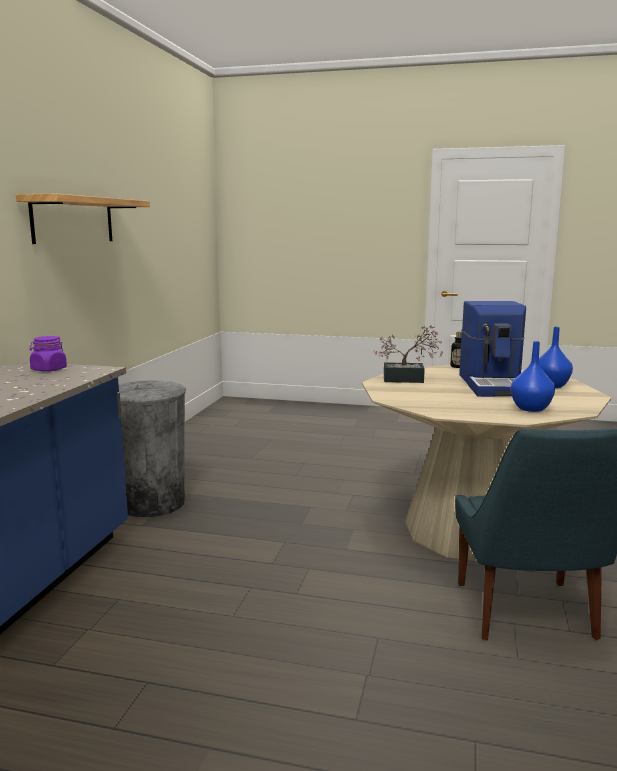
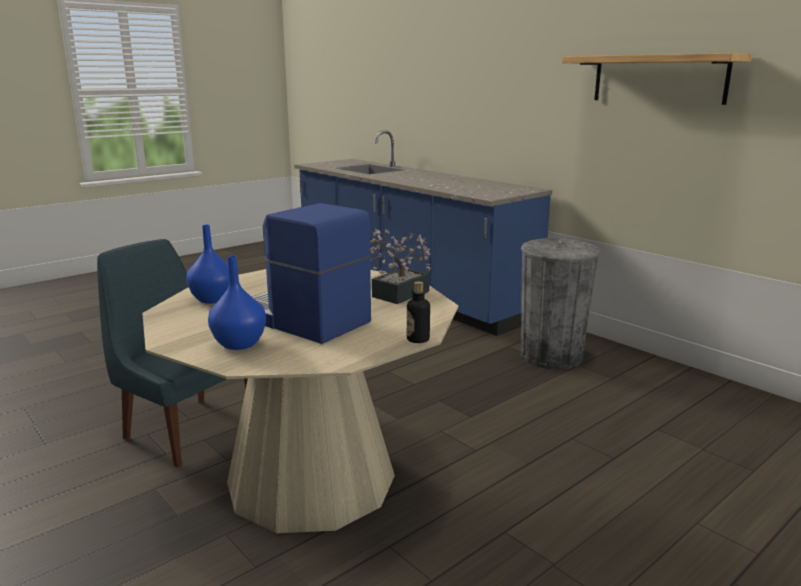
camera: 125 degrees right, 5 degrees up
purple jar [29,336,67,372] -> none

